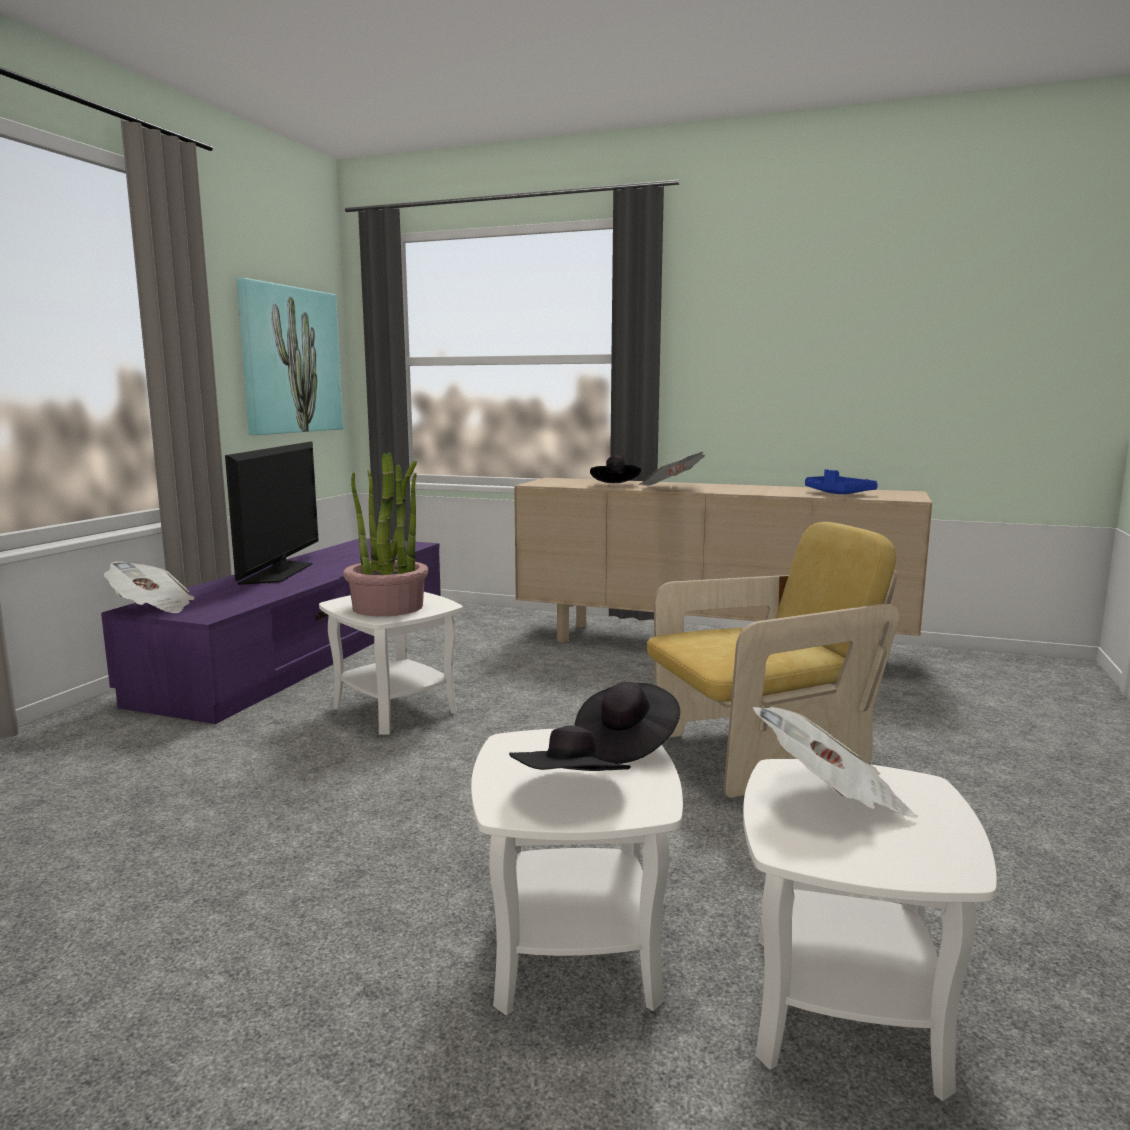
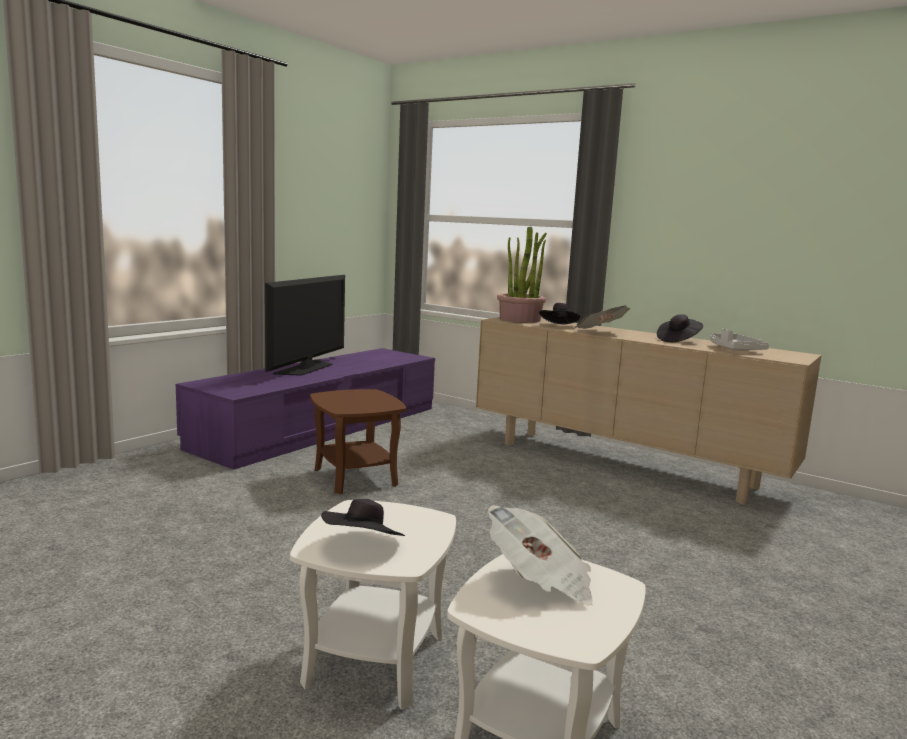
camera: 15 degrees right, 0 degrees up
newspaper [104,561,195,613] -> none
picture [237,278,343,435] -> none
white side table [319,592,463,735] -> brown side table [310,389,406,494]
potted plant [343,452,428,616] -> potted plant moved to [497,227,547,323]
black hat [574,682,680,764] -> black hat moved to [657,314,703,342]
yellow armchair [647,522,899,798] -> none
blue tray [805,469,878,494] -> grey tray [710,329,769,351]

